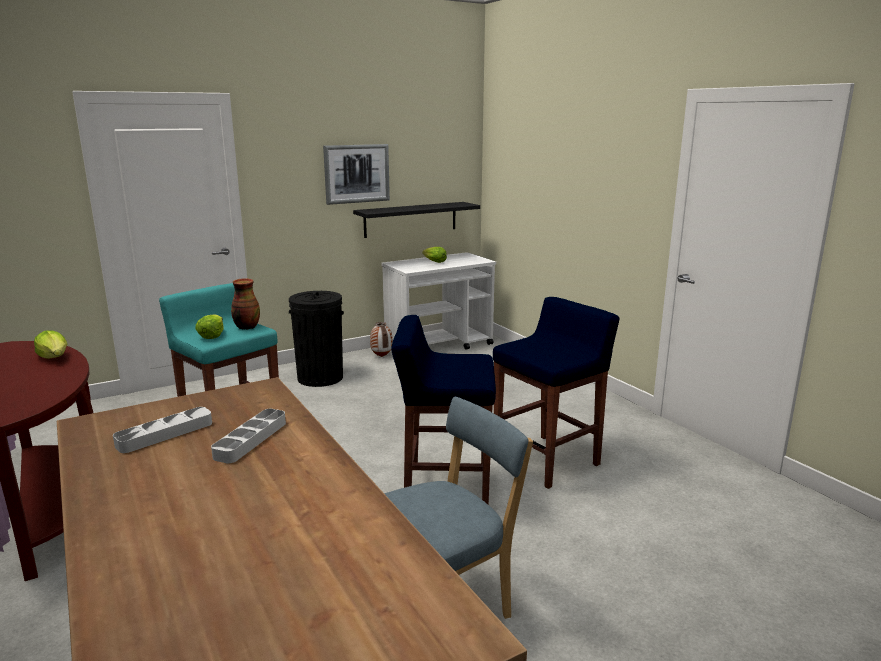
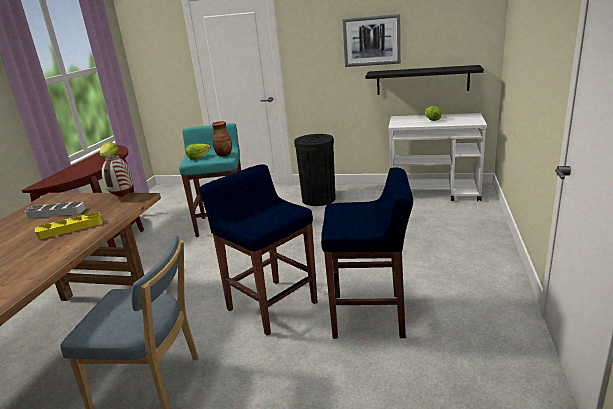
camera: 45 degrees right, 5 degrees up
grey tray [211,409,286,463] -> yellow tray [35,212,102,239]
vase [370,322,393,357] -> vase moved to [102,155,133,197]

